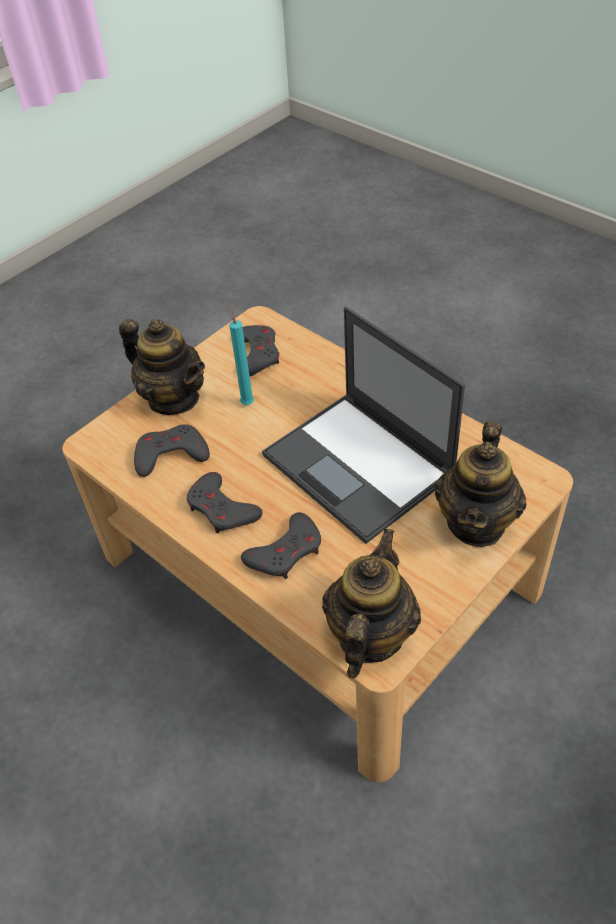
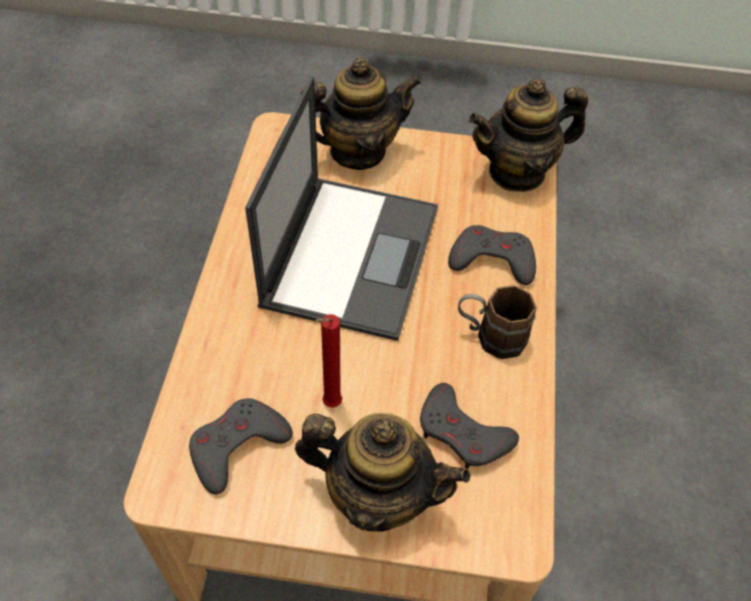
camera: 130 degrees left, 5 degrees up
teapot [119,319,205,415] -> teapot turned 105 degrees clockwise [295,413,471,532]
grey game controller [187,472,263,534] -> brown mug [458,285,536,359]
turquoise candle [229,306,254,405] -> red candle [315,314,342,408]

